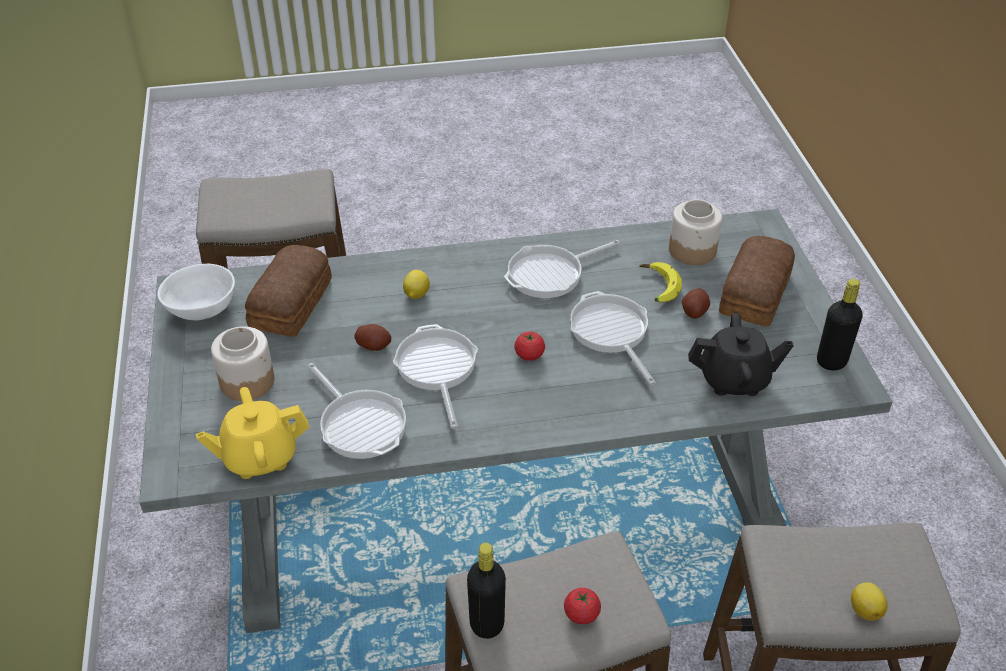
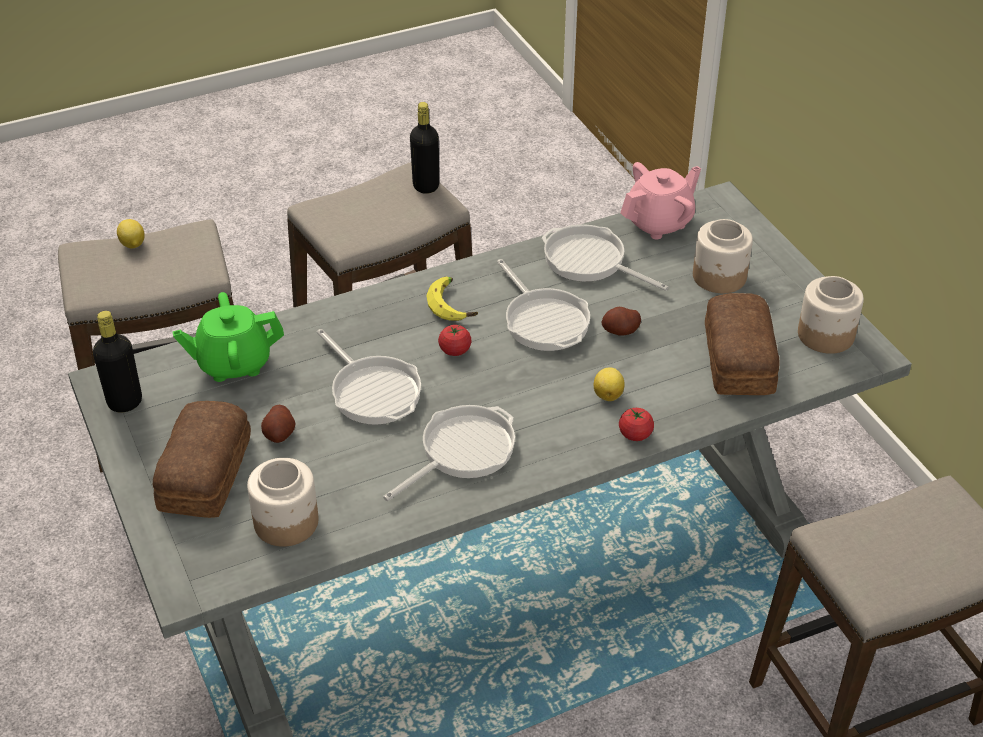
camera: 165 degrees right, 0 degrees up
white bowl [157,264,235,320] -> jar [798,276,864,354]
yellow teapot [196,387,309,479] -> pink teapot [620,162,701,239]
tomato [564,588,601,624] -> tomato moved to [619,408,654,441]
banana [639,262,682,302] -> banana moved to [426,277,478,321]
black teapot [688,313,794,396] -> green teapot [172,292,284,382]

